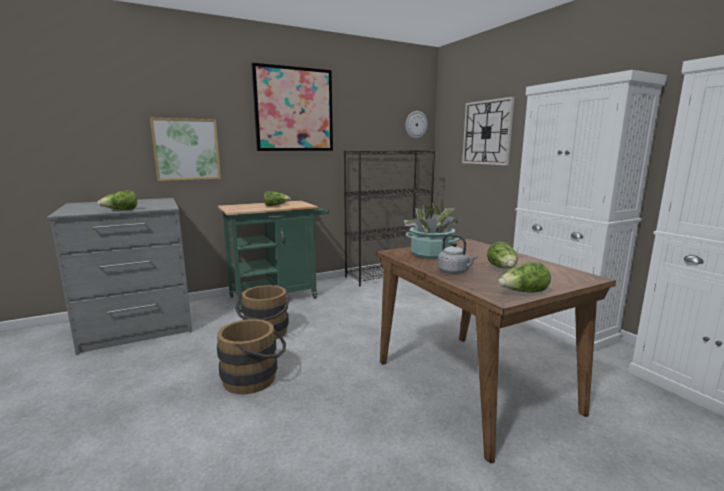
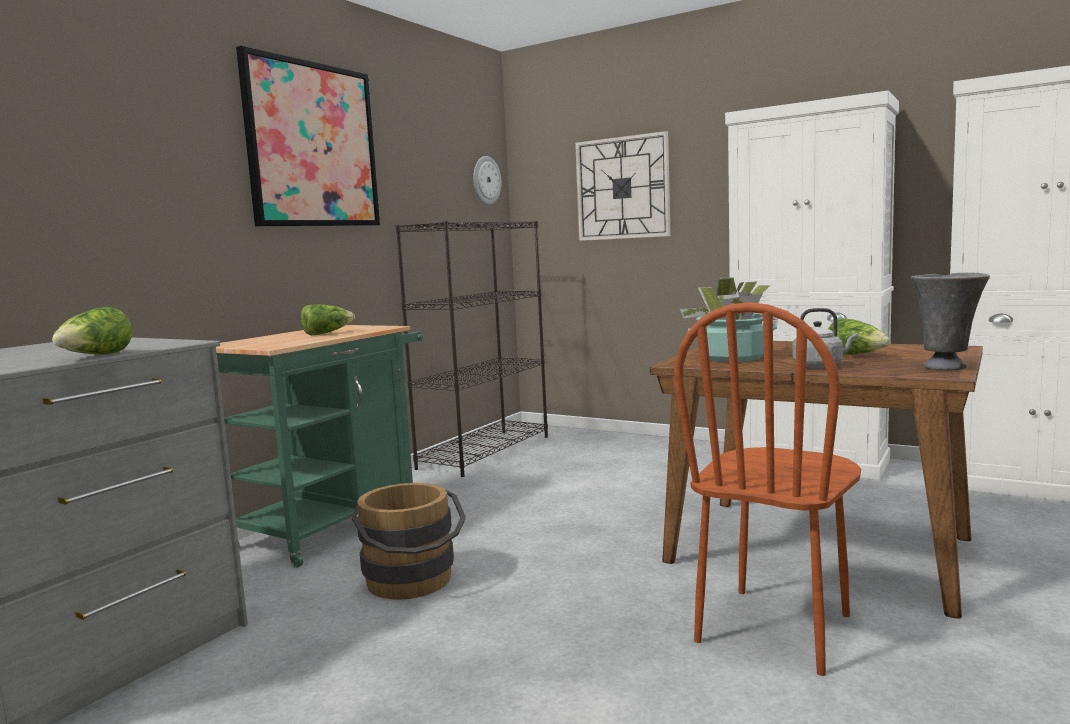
camera: 30 degrees left, 5 degrees down
picture [150,117,221,181] -> none
brown bucket [217,319,286,394] -> none
lettuce [498,262,551,293] -> grey vase [911,273,990,370]
none -> brown chair [674,302,861,676]

